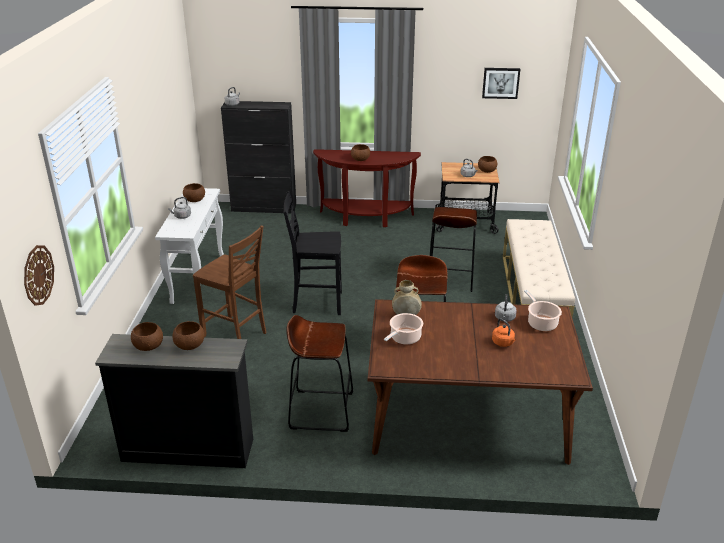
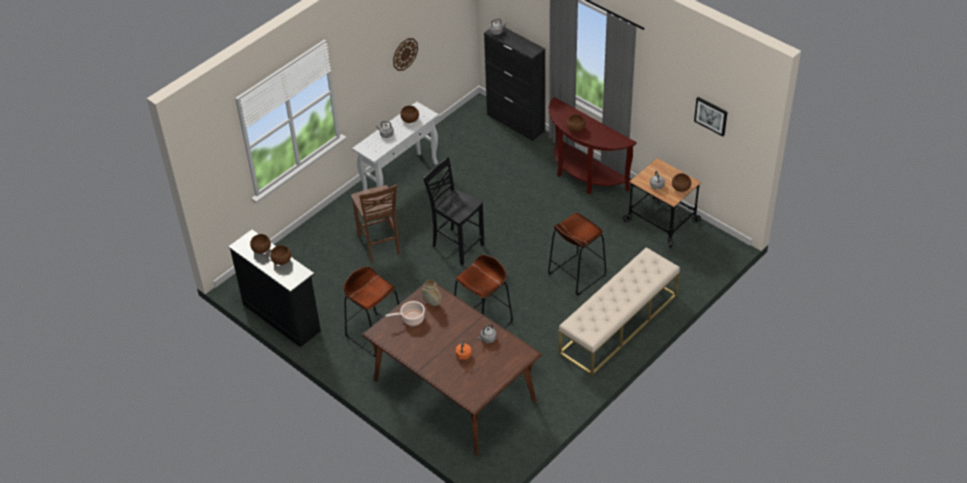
camera: 40 degrees right, 15 degrees up
wall clock [24,245,54,306] -> wall clock moved to [393,38,418,71]
cooking pot [524,290,562,331] -> none

